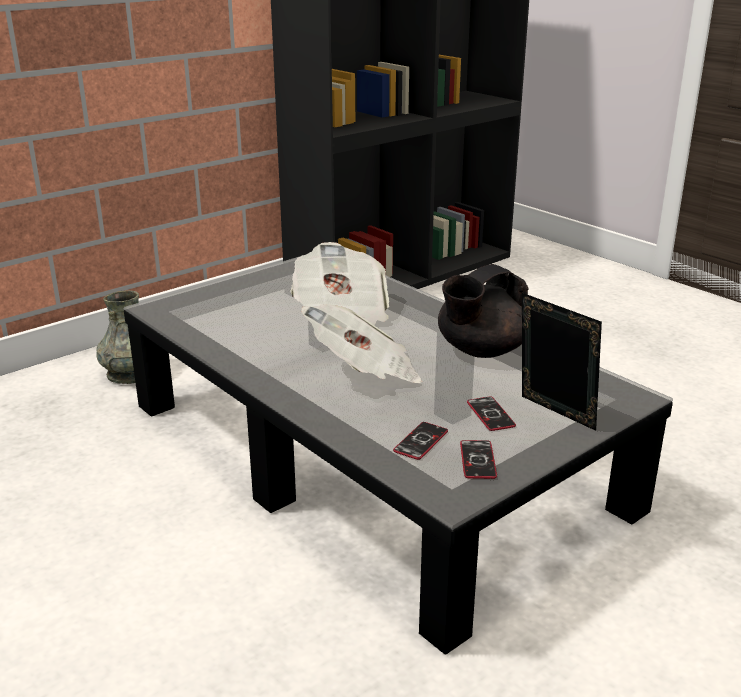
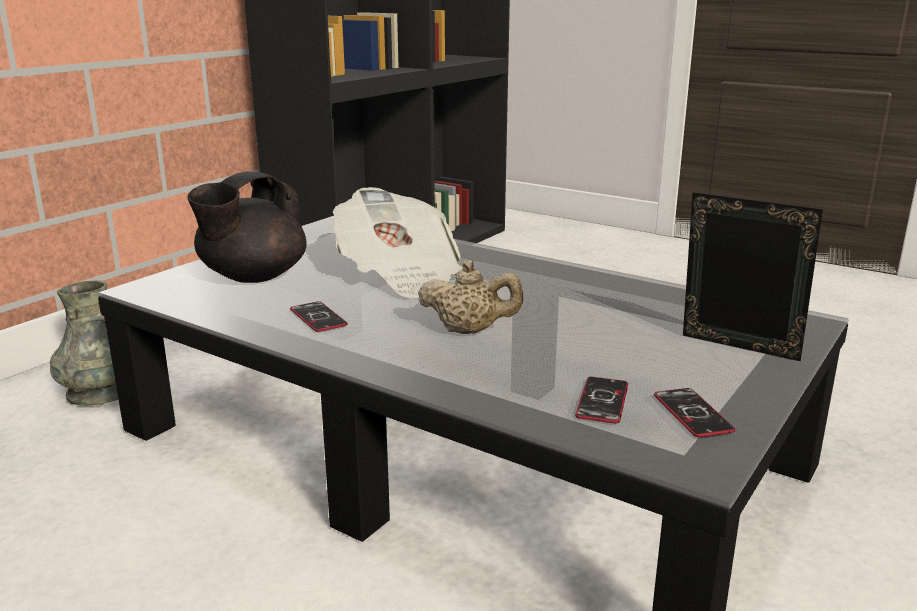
camera: 15 degrees left, 5 degrees down
newspaper [301,304,423,383] -> beige teapot [418,260,524,334]
black teapot [438,264,529,358] -> black teapot moved to [187,171,307,283]
phone [467,396,516,431] -> phone moved to [290,301,348,332]

